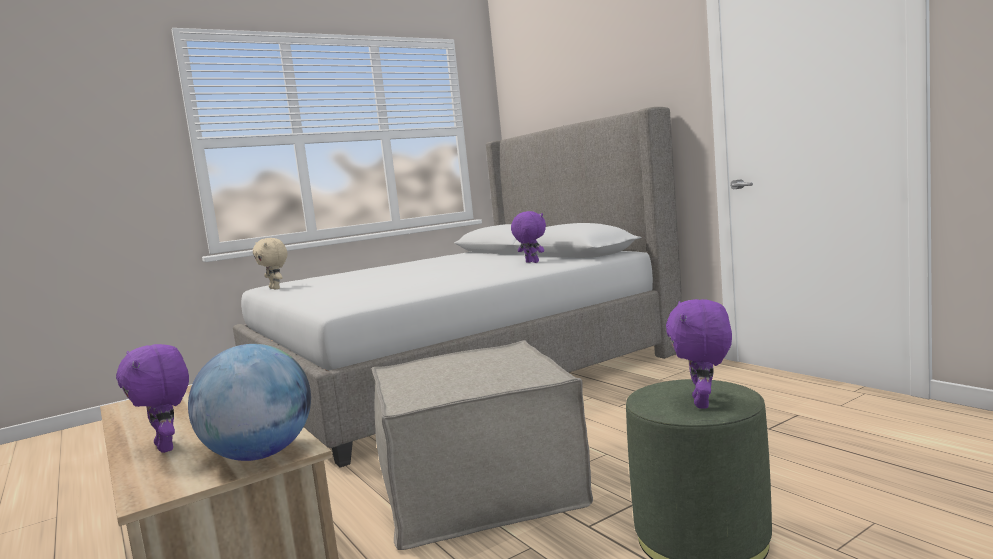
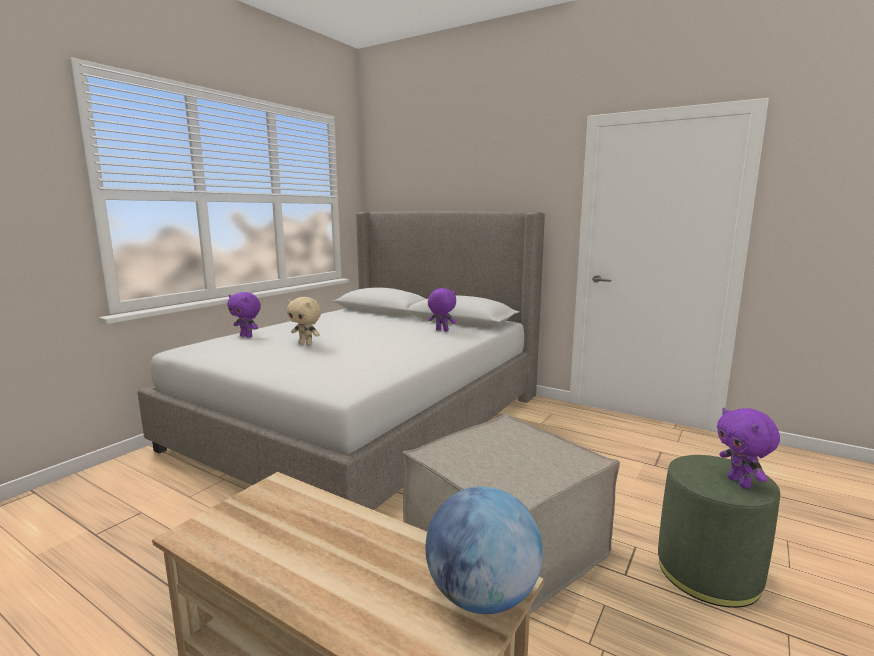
camera: 25 degrees left, 5 degrees up
purple plush toy [116,344,189,453] -> purple plush toy moved to [227,292,261,338]
beige plush toy [253,238,287,290] -> beige plush toy moved to [287,297,321,345]

